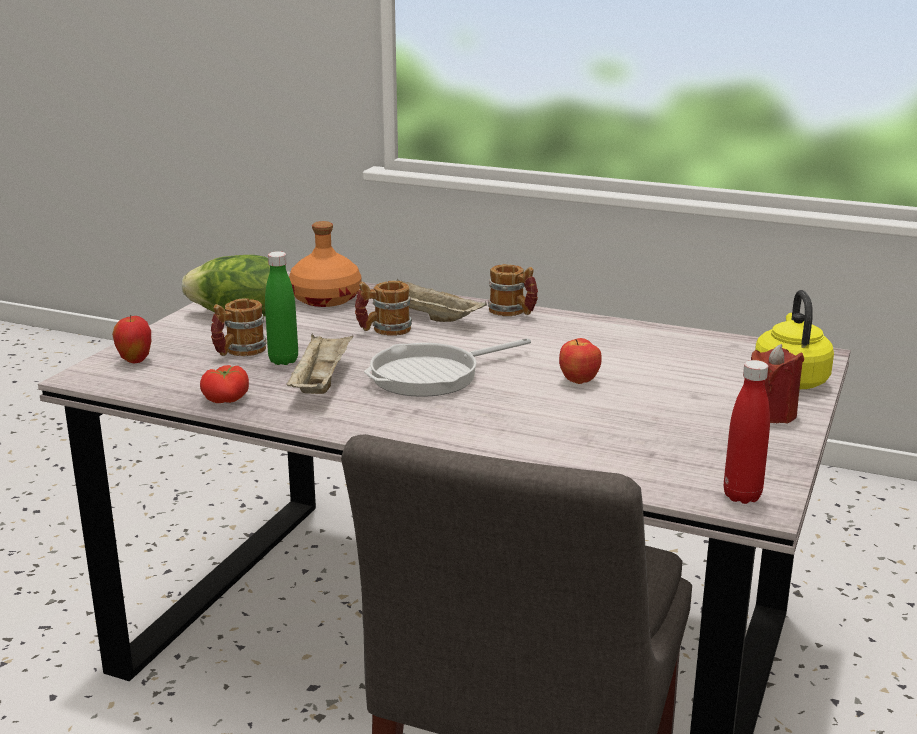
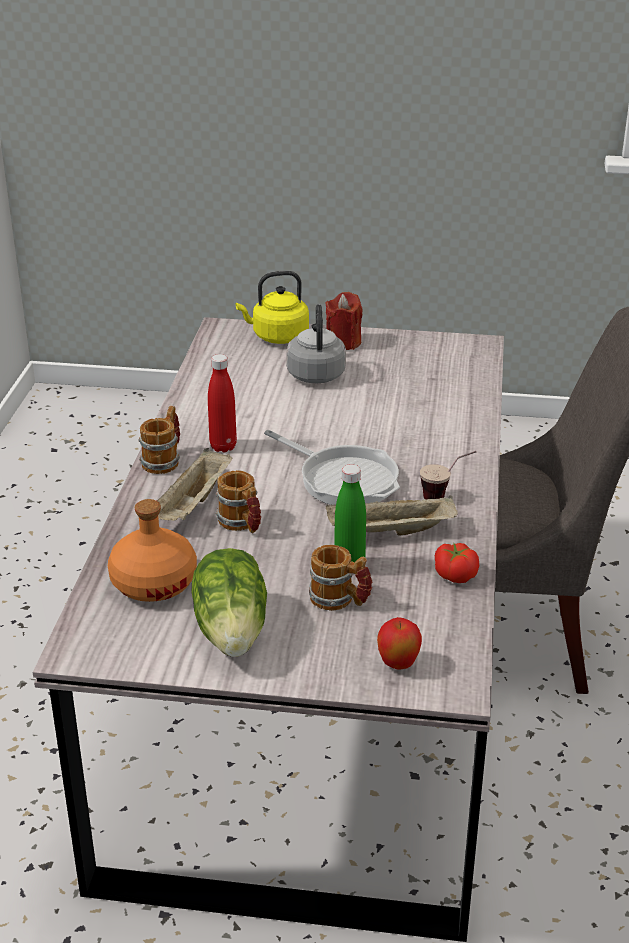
camera: 105 degrees left, 10 degrees up
apple [559,338,602,384] -> none
red bottle [724,360,770,504] -> red bottle moved to [208,354,237,452]
none -> grey kettle [286,304,346,383]
none -> cup [420,451,476,499]

